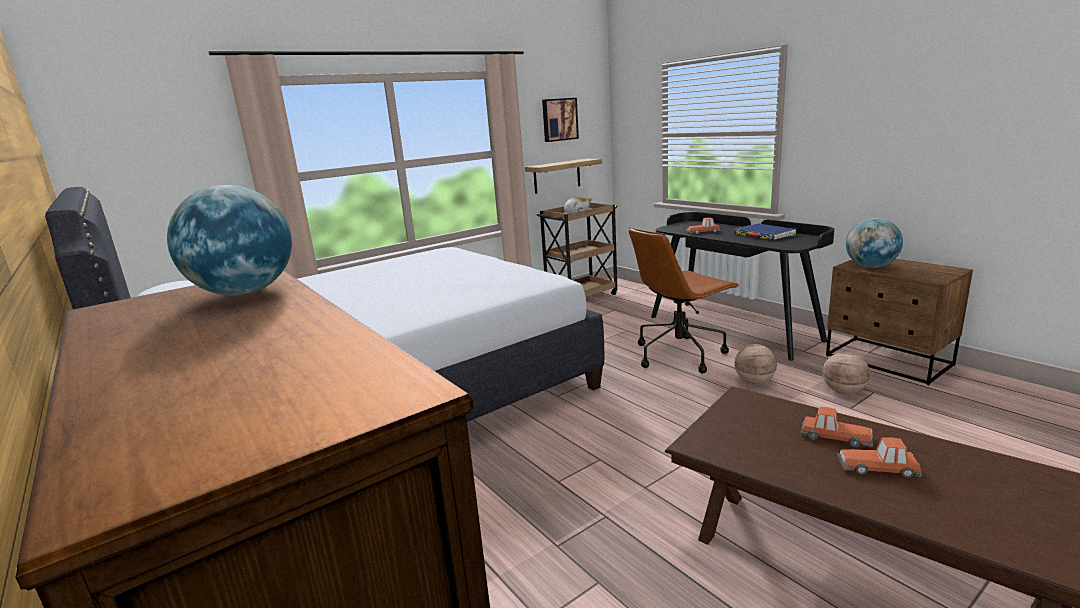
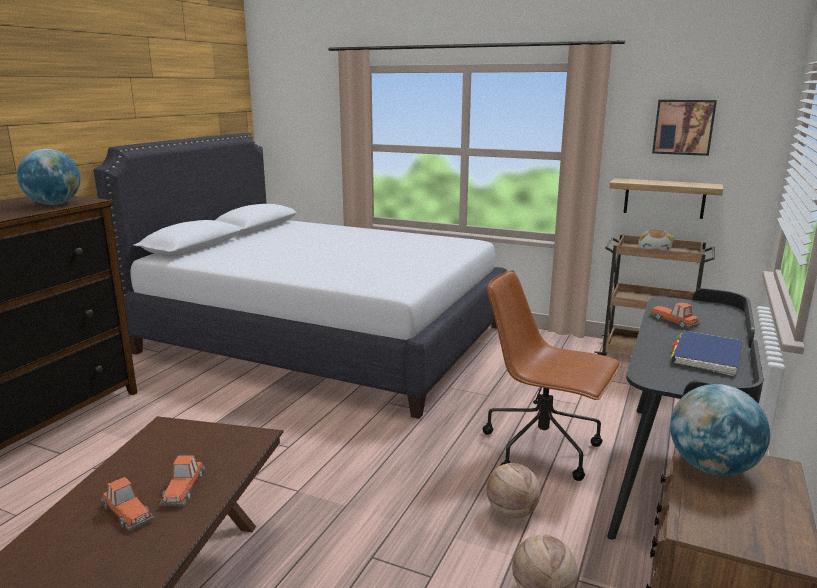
camera: 60 degrees right, 0 degrees up
toy car [837,437,922,478] -> toy car turned 150 degrees clockwise [101,477,154,531]

